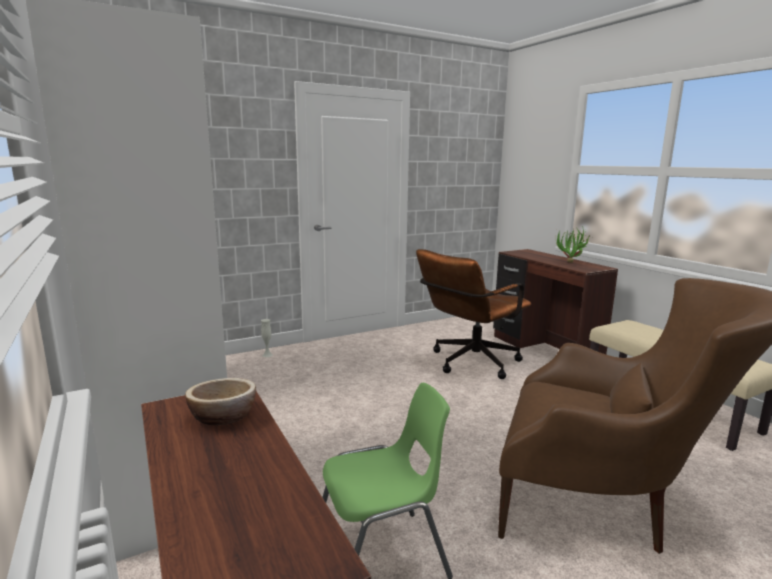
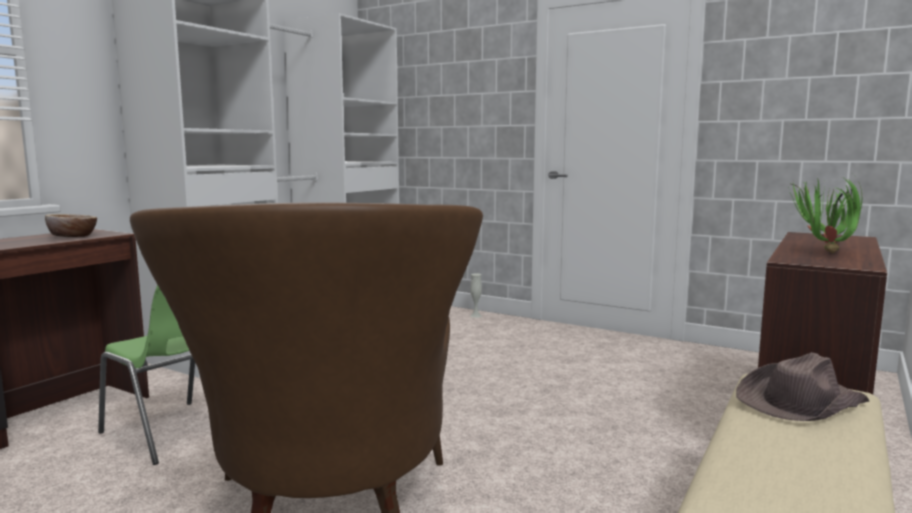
camera: 60 degrees right, 5 degrees down
brown office chair [416,249,531,379] -> none
none -> brown hat [736,352,869,421]

